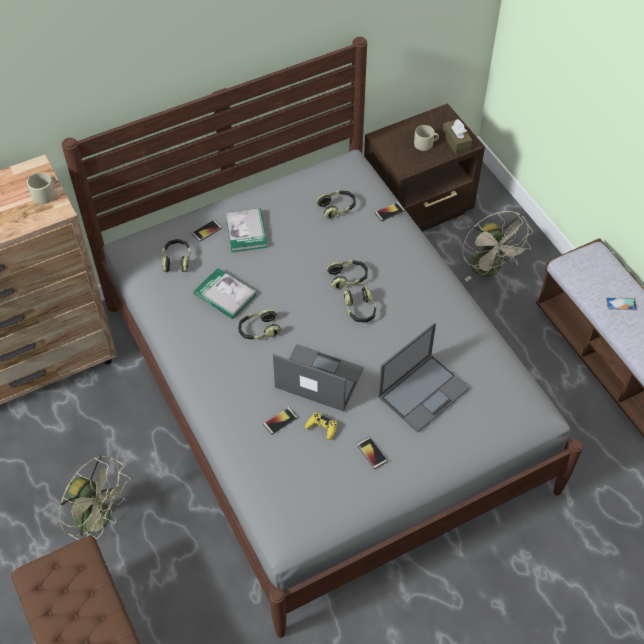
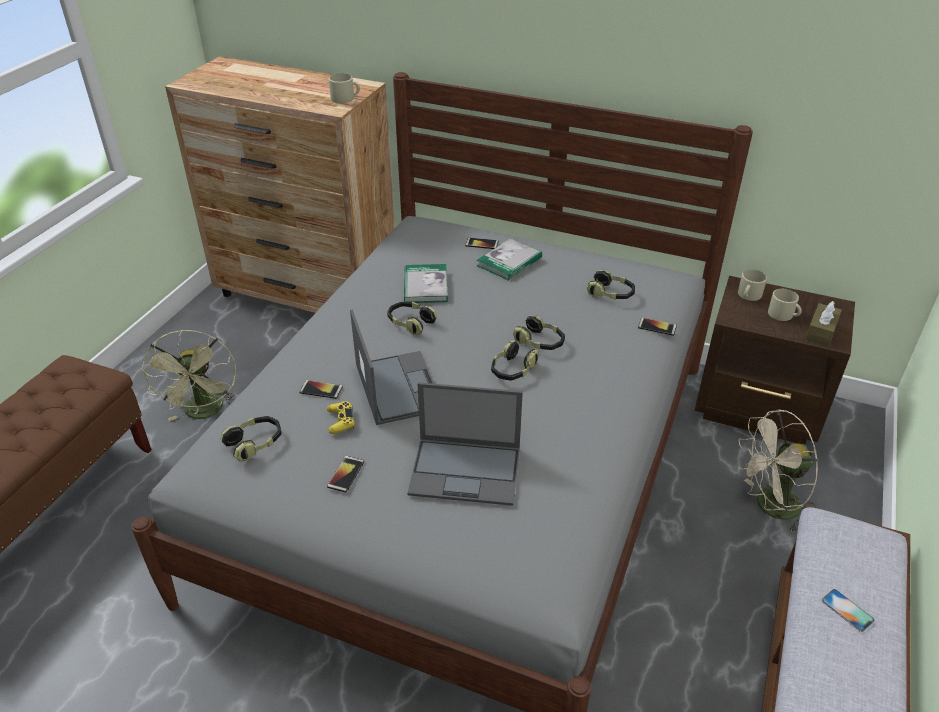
camera: 50 degrees right, 15 degrees down
headphones [162,239,191,272] -> headphones moved to [221,416,282,462]
beige fan [462,211,533,281] -> beige fan turned 45 degrees clockwise [738,409,819,532]
none -> beige mug [738,270,767,301]

